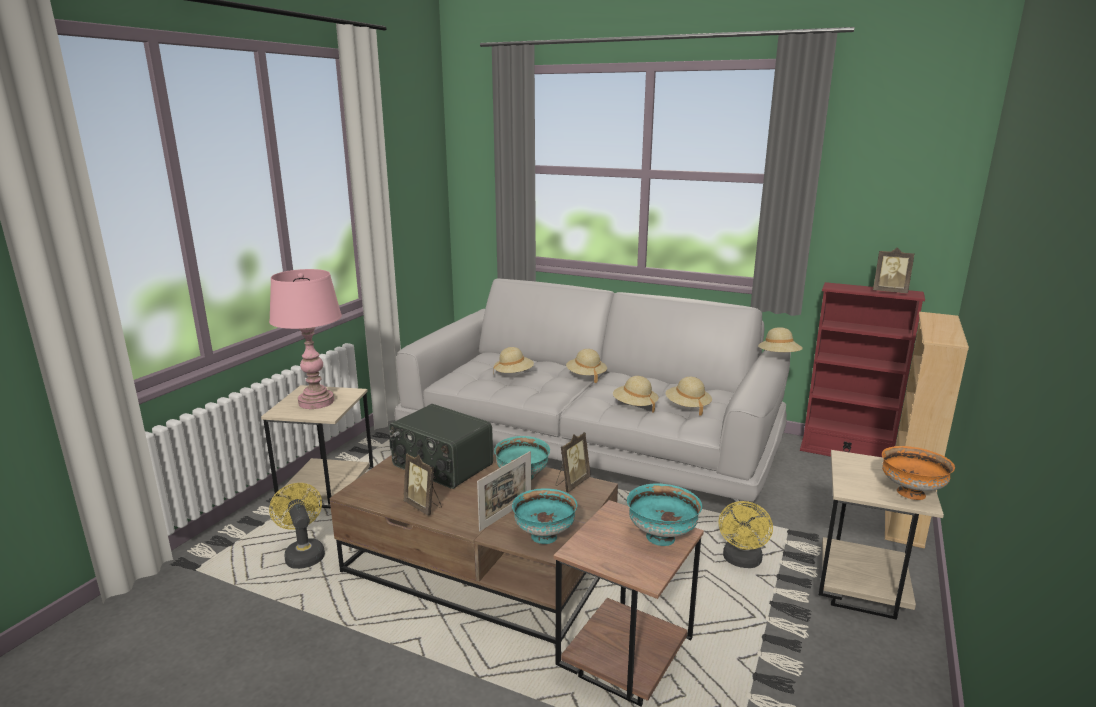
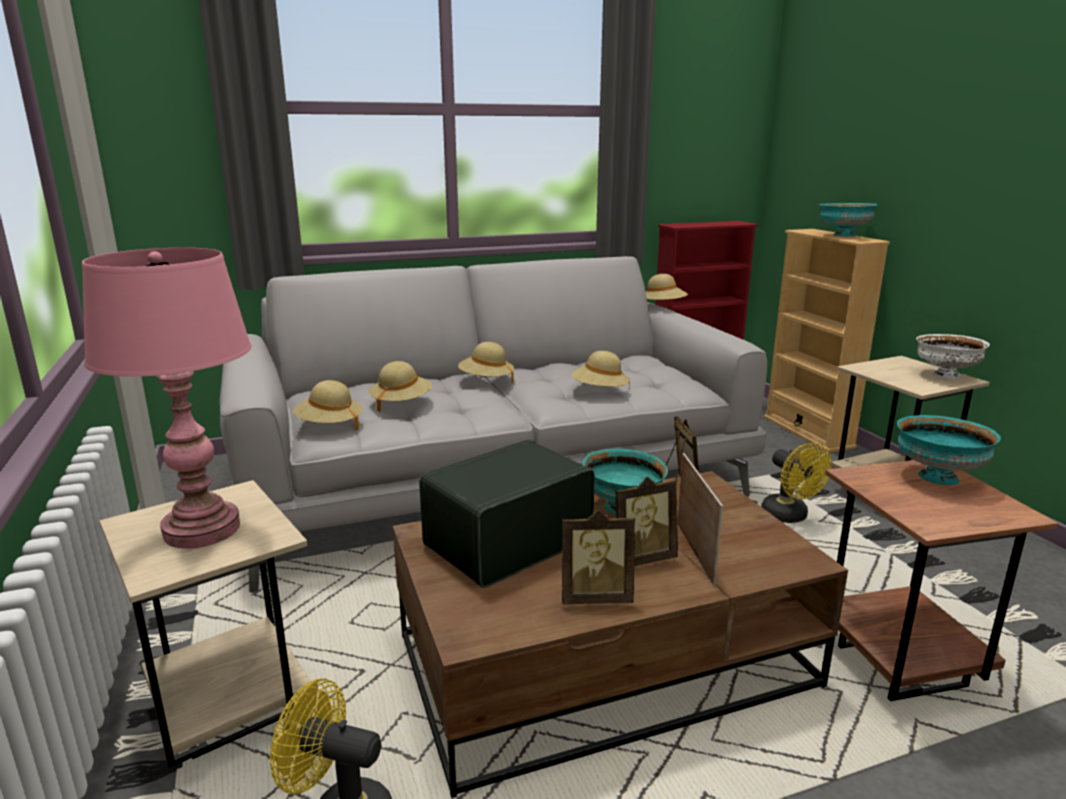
camera: 45 degrees left, 0 degrees up
radio [389,404,493,489] -> radio turned 150 degrees clockwise [419,439,595,588]
turquoise bowl [512,488,577,544] -> turquoise bowl moved to [819,203,877,236]
beige hat [666,377,712,416] -> beige hat moved to [293,380,363,430]
picture frame [873,248,915,293] -> picture frame moved to [615,477,678,566]
orange bowl [882,446,955,500] -> white bowl [916,334,990,379]

